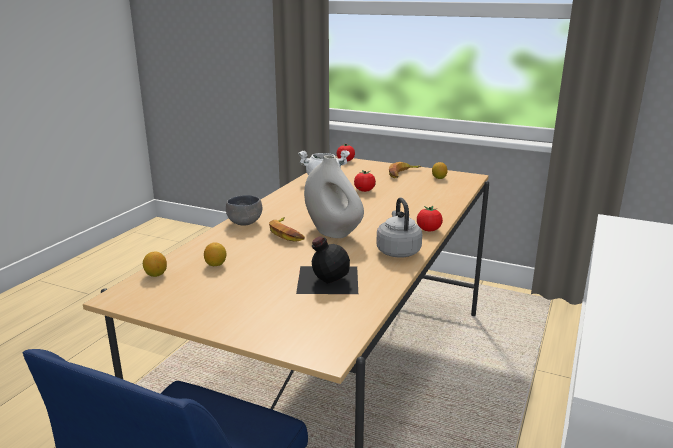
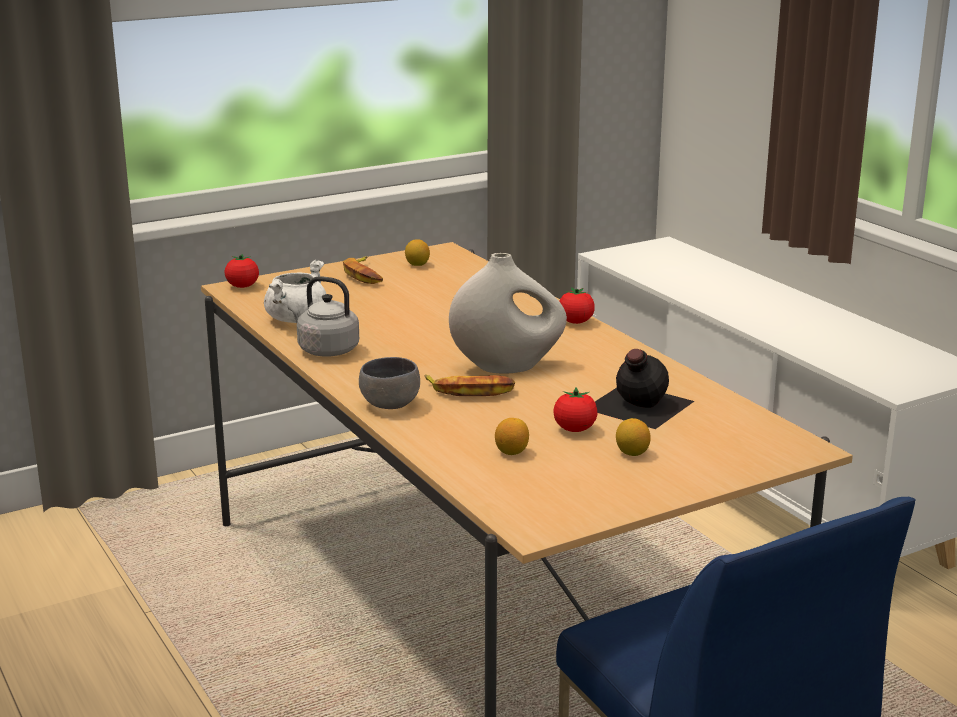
camera: 55 degrees left, 0 degrees up
lemon [143,252,167,277] -> lemon moved to [616,418,651,456]
tomato [354,170,376,192] -> tomato moved to [553,388,597,432]
grey kettle [376,197,422,257] -> grey kettle moved to [288,276,359,356]

